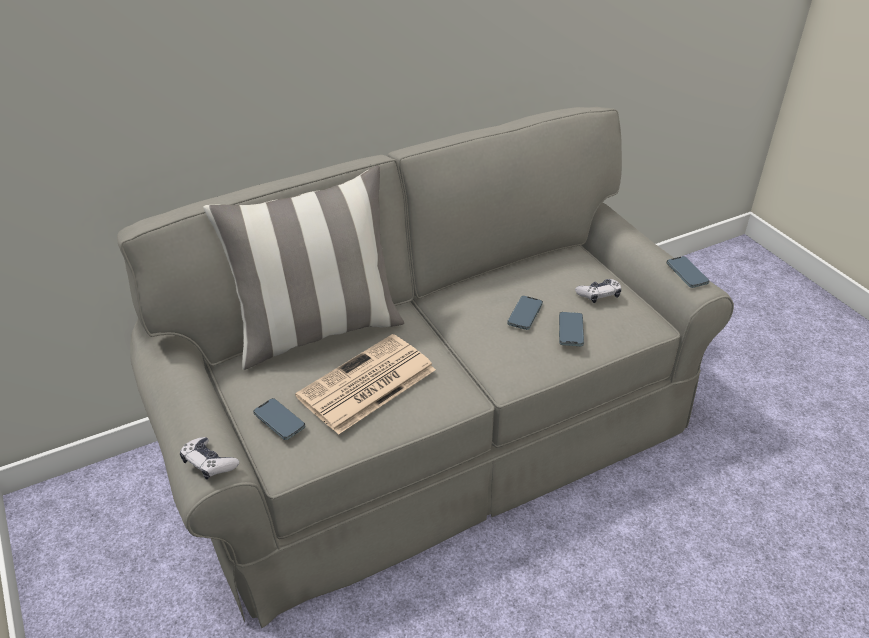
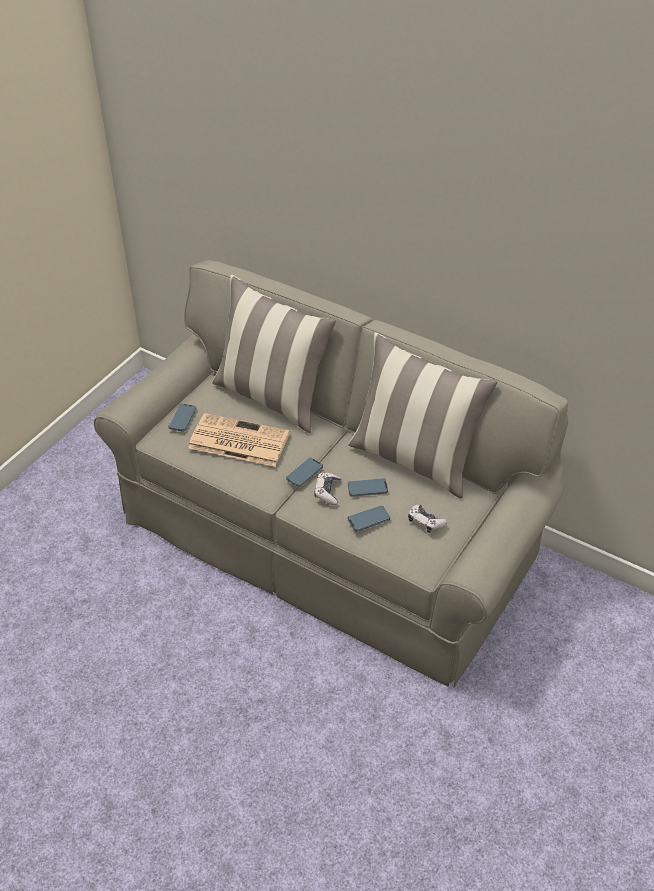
camera: 60 degrees right, 5 degrees up
game controller [180,437,239,479] -> game controller moved to [314,472,341,505]
phone [667,256,710,288] -> phone moved to [286,458,323,487]
none -> pillow [348,332,497,499]

